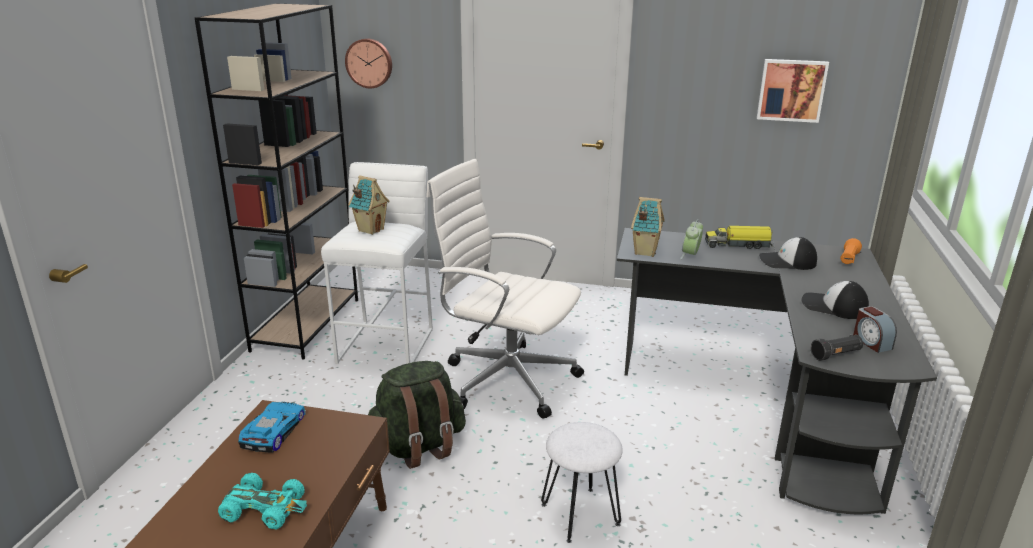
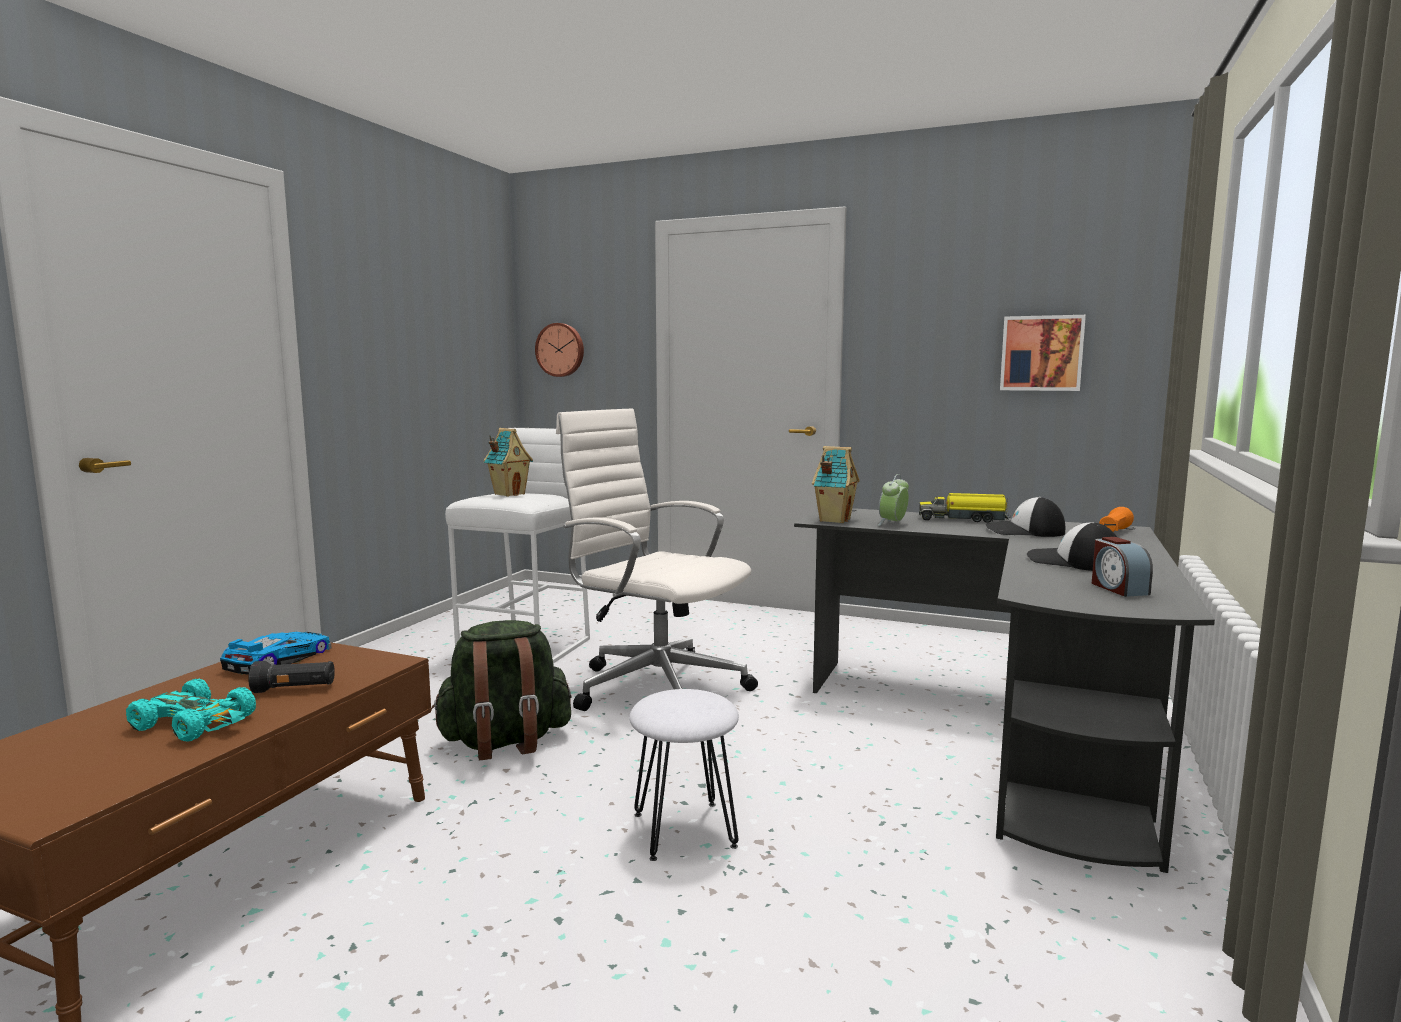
camera: 10 degrees right, 15 degrees down
beige bookcase [195,3,358,359] -> none
black flashlight [811,335,863,361] -> black flashlight moved to [248,661,335,693]

